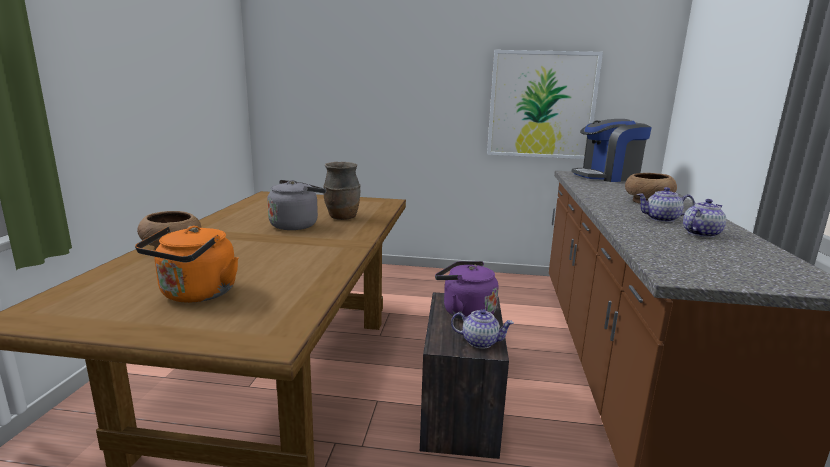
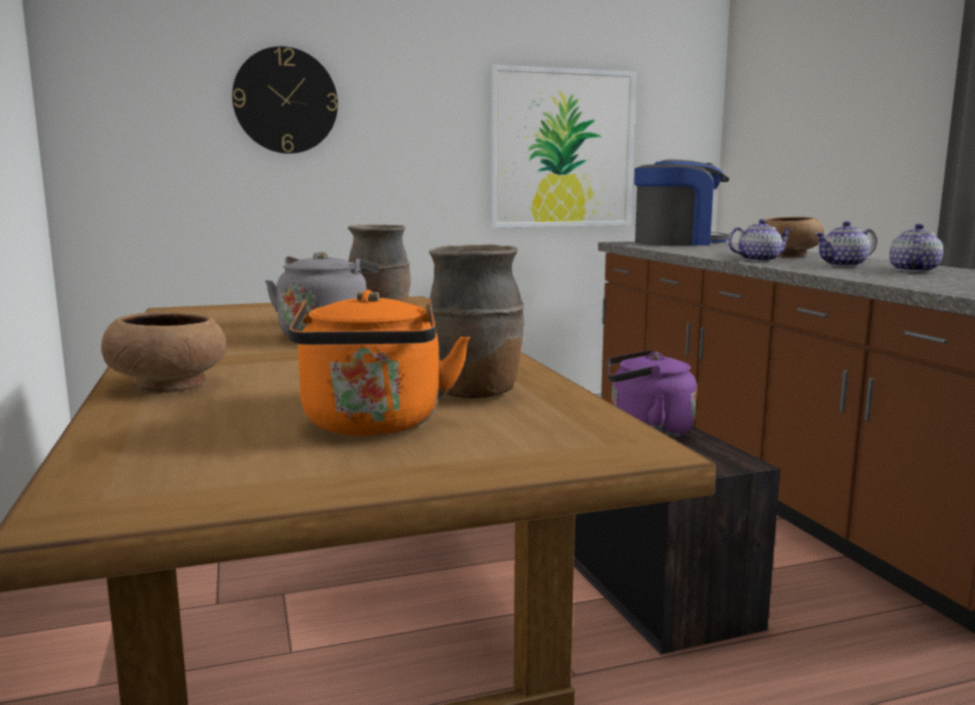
camera: 25 degrees left, 5 degrees down
teapot [451,309,514,349] -> teapot moved to [728,219,793,262]
coffee machine [571,119,652,182] -> coffee machine turned 150 degrees counterclockwise [634,159,730,246]
none -> wall clock [232,46,338,154]
none -> brown vase [425,244,524,398]

